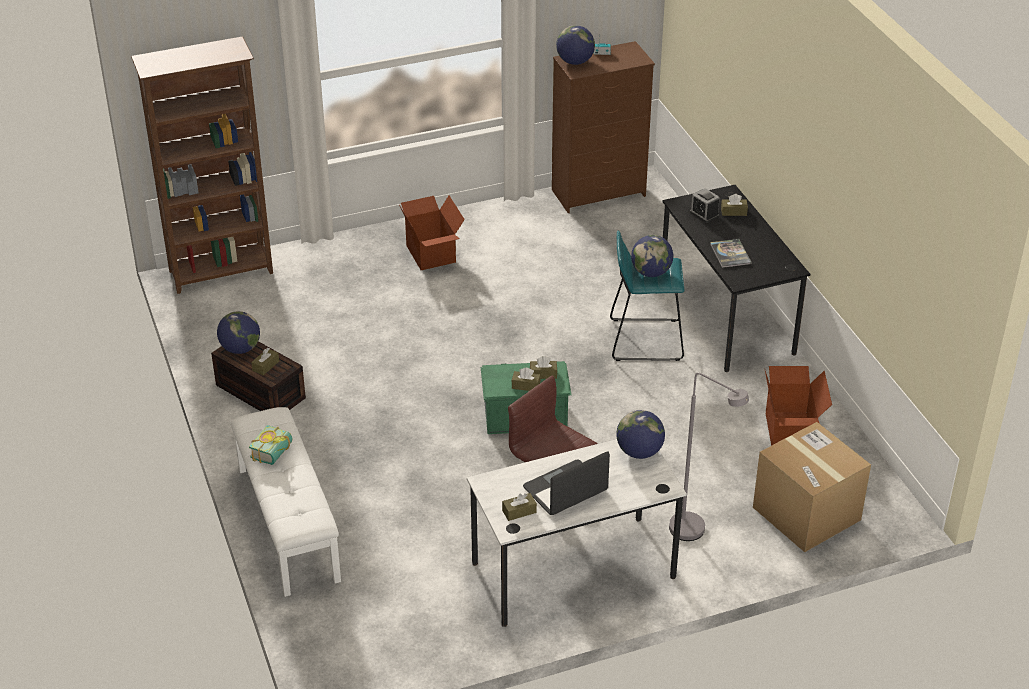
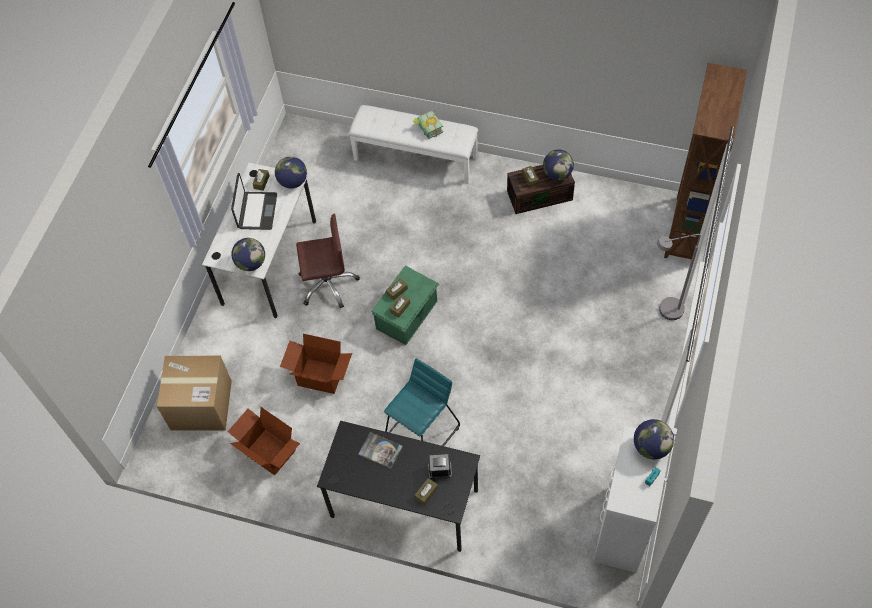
camera: 130 degrees right, 20 degrees up
cardboard box [399,196,465,270] -> cardboard box moved to [280,334,352,394]
brown dresser [552,41,655,213] -> white dresser [593,425,670,573]
globe [631,235,673,277] -> globe moved to [275,156,307,189]
grey floor lamp [669,373,749,541] -> grey floor lamp moved to [657,234,701,320]

